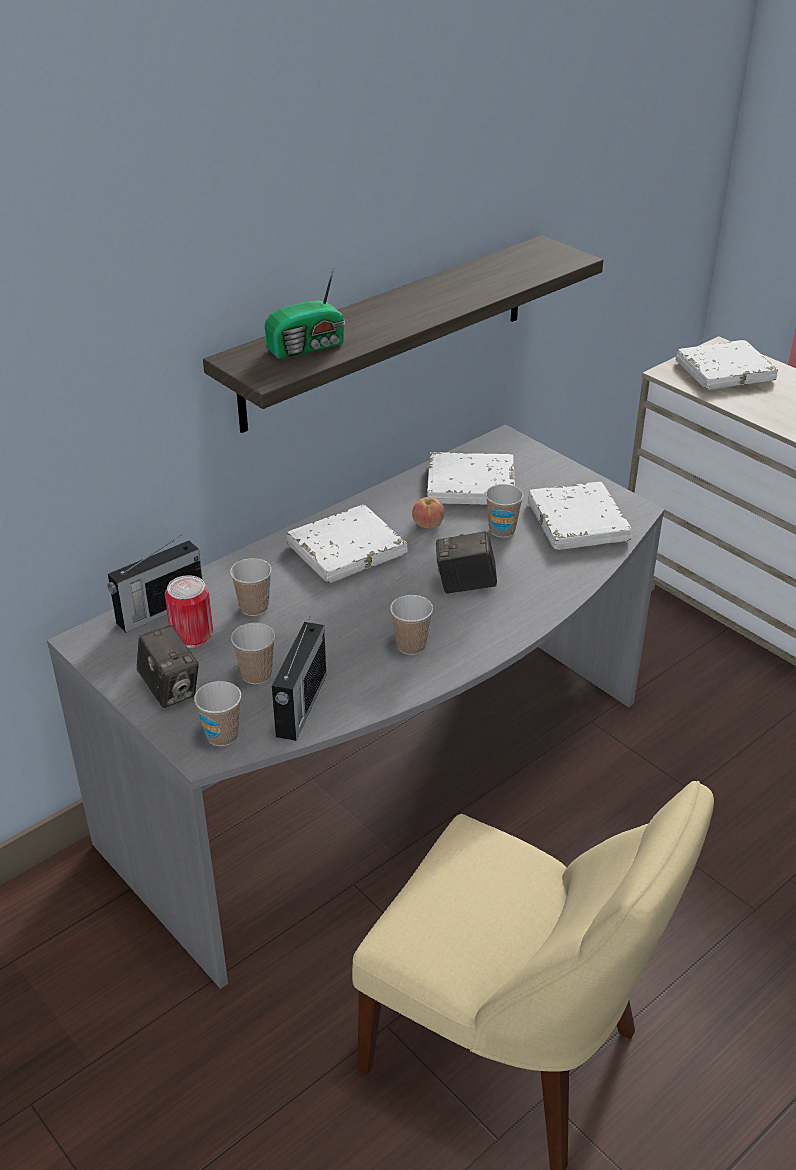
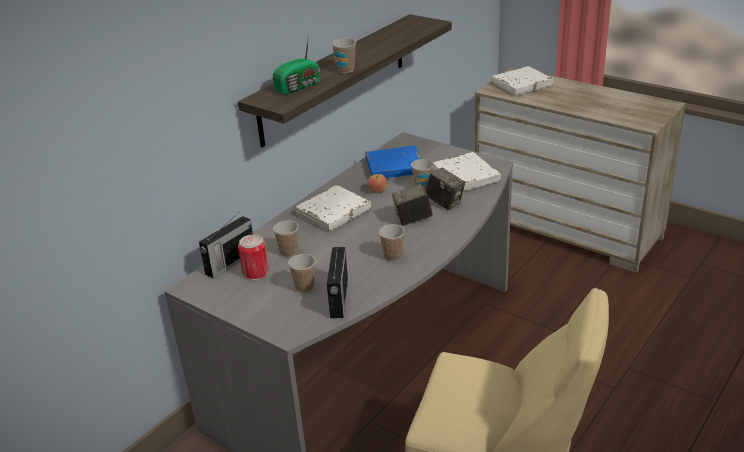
camera: 10 degrees left, 5 degrees down
camera [137,625,199,708] -> camera moved to [426,168,465,210]
cup [194,681,241,746] -> cup moved to [332,39,357,73]
white book [427,452,515,505] -> blue book [365,146,422,178]

